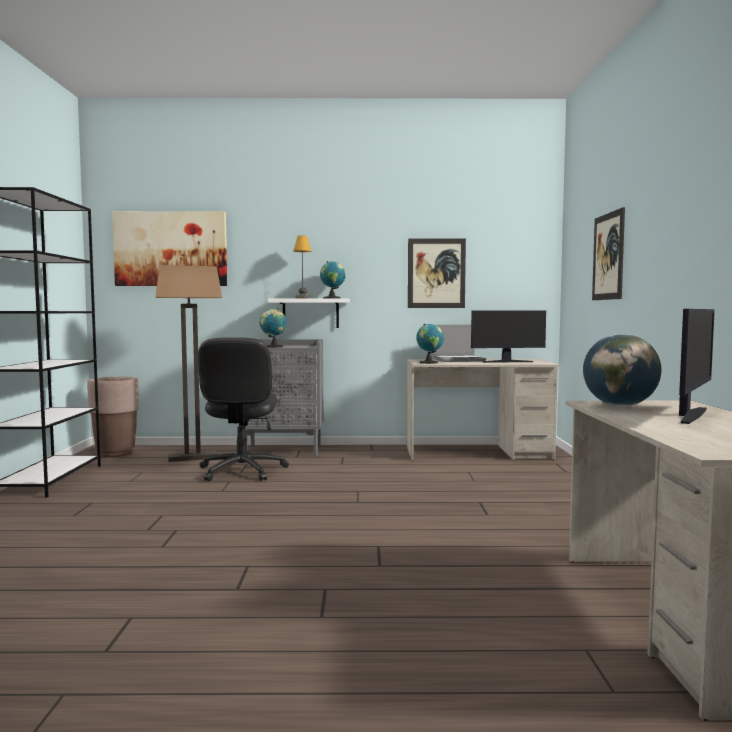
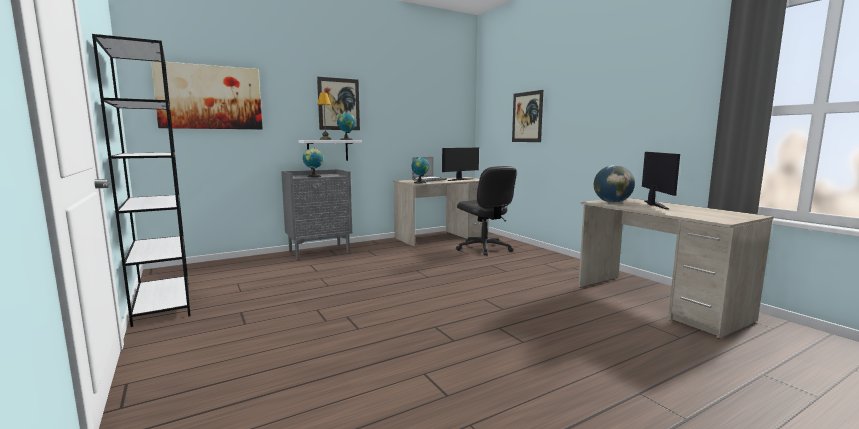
camera: 30 degrees left, 5 degrees up
brown planter [87,377,139,457] -> none
floor lamp [155,265,222,462] -> none
black office chair [198,337,289,481] -> black office chair moved to [456,166,517,256]
picture [408,239,466,308] -> picture moved to [317,77,360,130]

